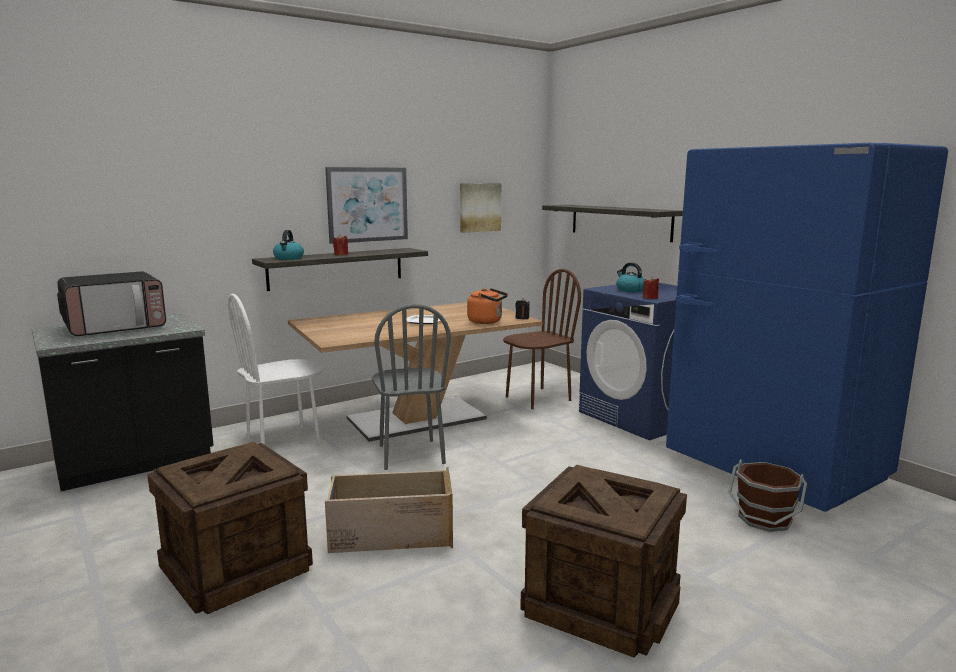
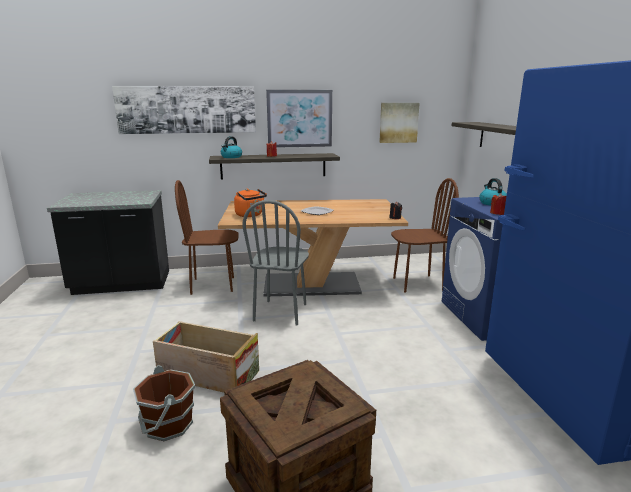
camera: 25 degrees right, 5 degrees up
microwave [57,271,166,336] -> none
crate [147,442,313,614] -> none
white chair [228,294,323,445] -> brown chair [175,180,239,295]
orange kettle [467,288,508,324] -> orange kettle moved to [234,189,267,217]
brown bucket [728,459,807,532] -> brown bucket moved to [133,365,195,441]
none -> picture [112,86,256,134]

